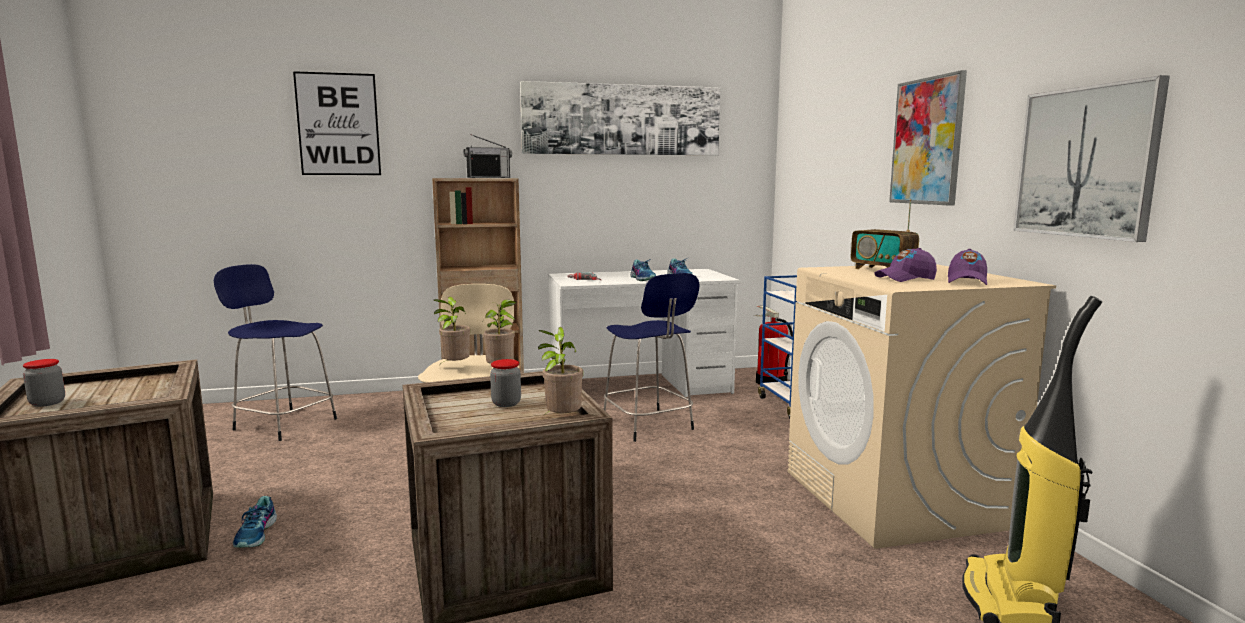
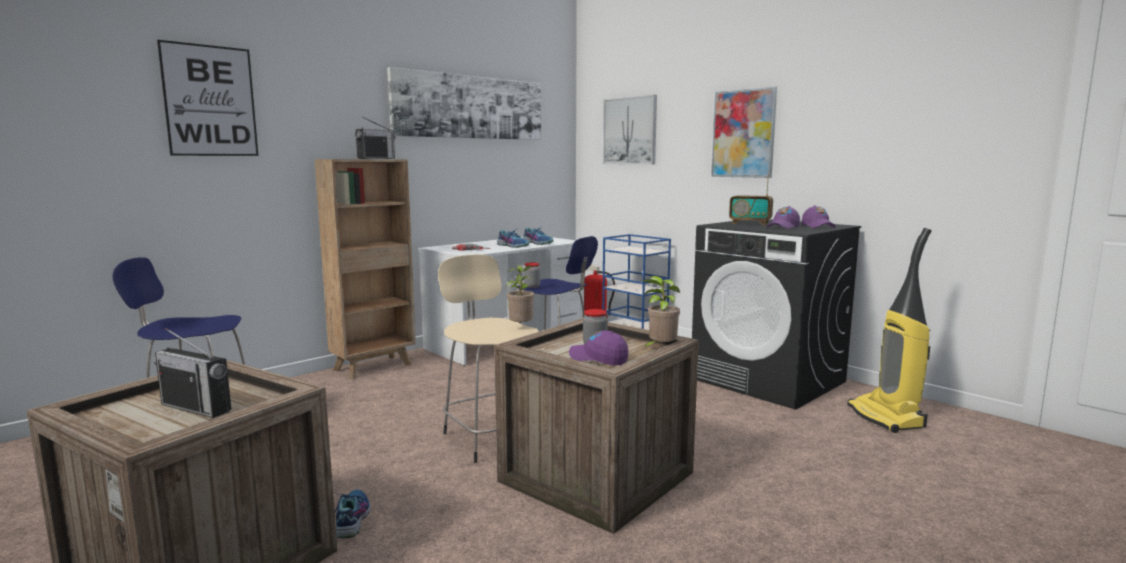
camera: 30 degrees left, 0 degrees up
jar [23,359,65,407] -> jar moved to [524,263,540,288]
shoe [233,496,277,548] -> shoe turned 150 degrees counterclockwise [335,489,370,538]
potted plant [433,297,471,363] -> none
beige washing machine [788,264,1056,549] -> black washing machine [692,219,861,410]
picture [1013,75,1170,242] -> picture moved to [603,95,657,165]
none -> radio [153,328,231,418]
none -> purple cap [569,330,629,365]

